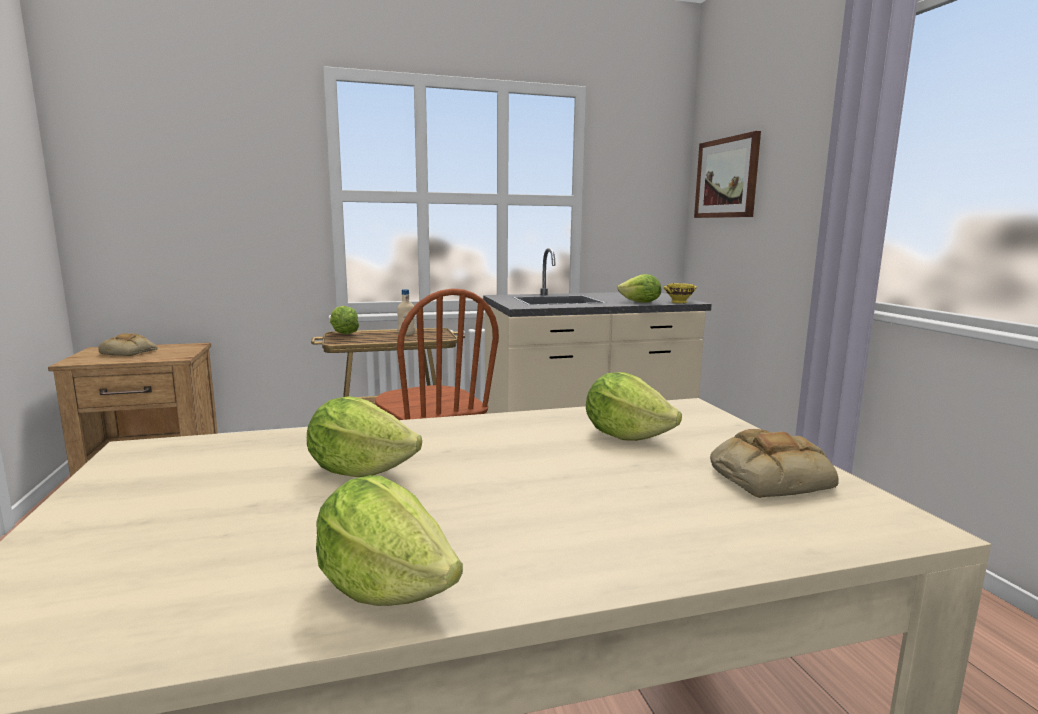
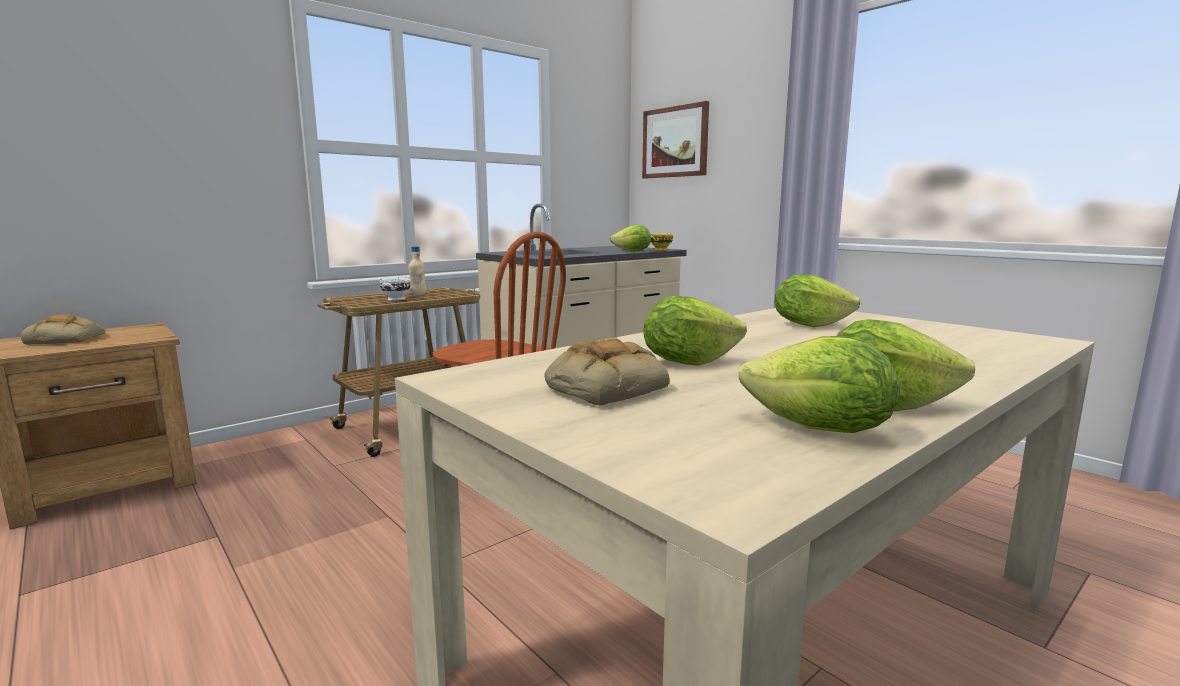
camera: 25 degrees left, 0 degrees up
lettuce [330,306,359,334] -> lettuce moved to [739,336,899,433]
bread [710,429,839,498] -> bread moved to [545,338,670,406]
none -> white bowl [379,278,411,301]

